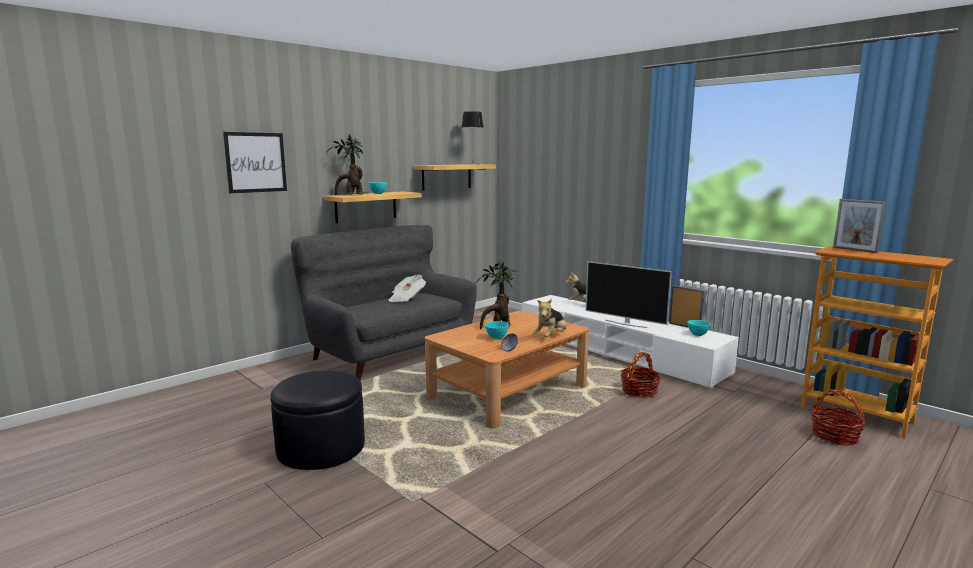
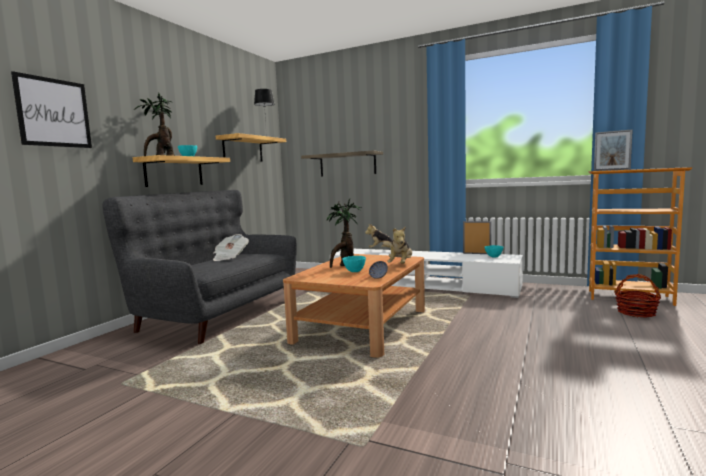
camera: 20 degrees left, 5 degrees down
black ottoman [270,371,365,470] -> none
television [586,261,672,328] -> none
basket [621,352,661,398] -> none
none -> shelf [301,151,383,177]

